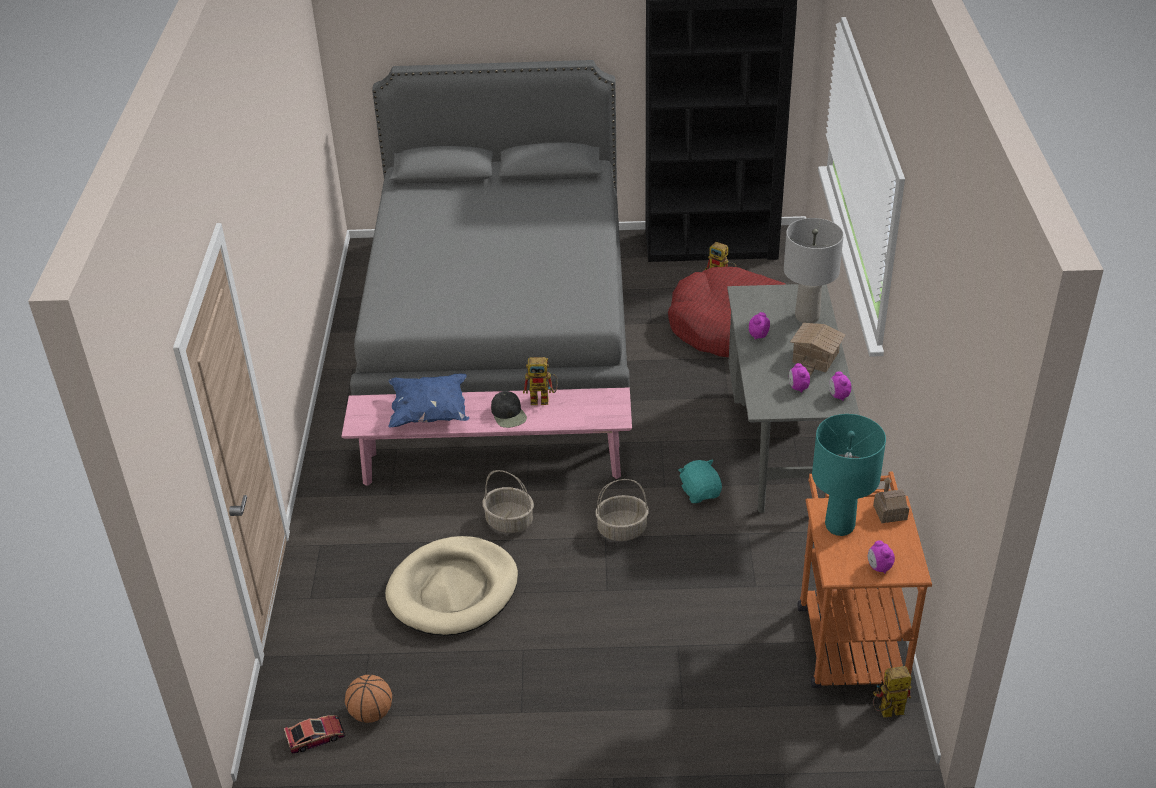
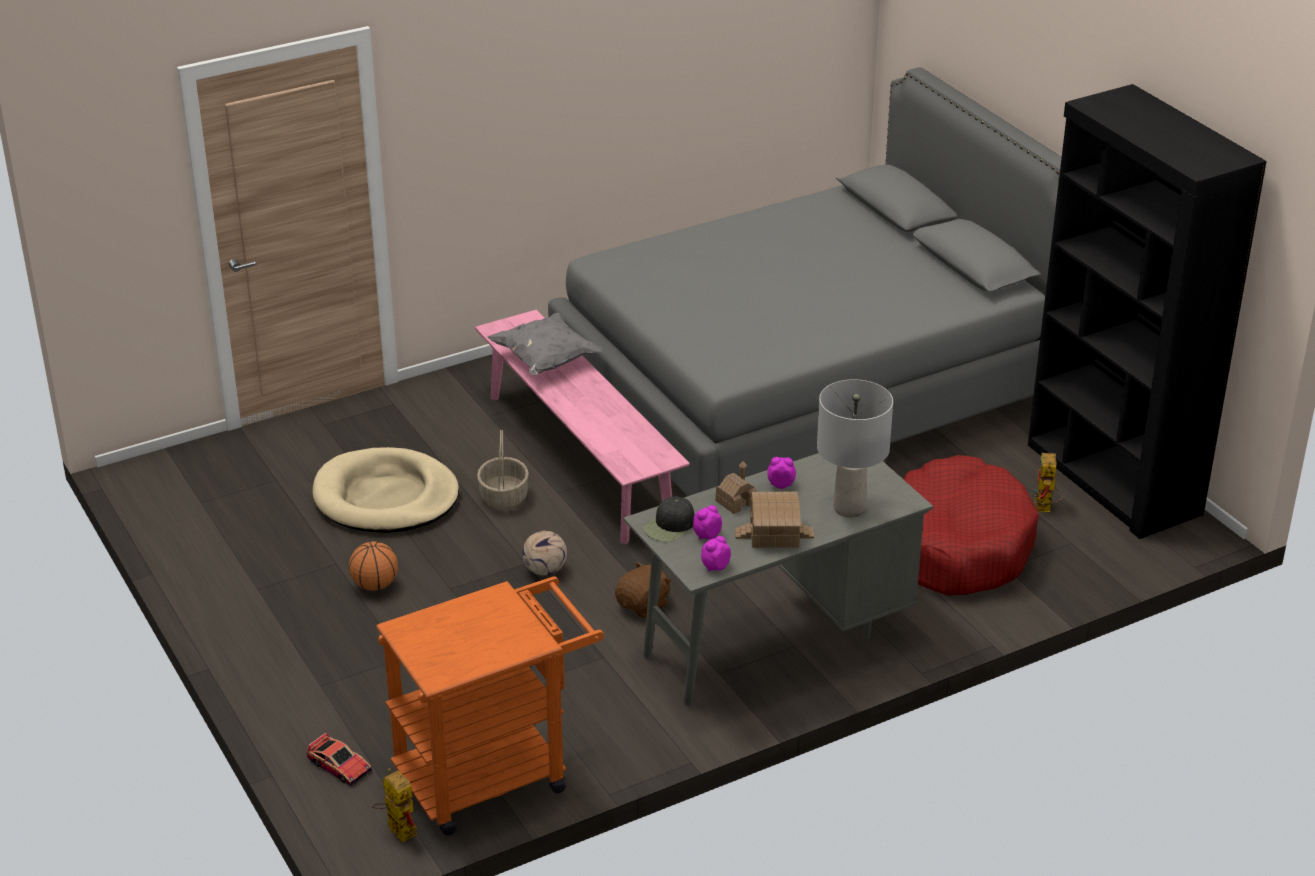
camera: 60 degrees right, 5 degrees down
toy car [284,715,345,753] -> toy car moved to [306,733,372,786]
basketball [345,675,392,723] -> basketball moved to [349,541,398,591]
blue pillow [388,373,469,428] -> grey pillow [487,313,603,375]
black cap [491,391,527,428] -> black cap moved to [643,496,695,542]
toy robot [523,357,558,405] -> none
basket [595,479,649,541] -> football [522,531,567,575]
turquoise plush toy [678,459,722,503] -> brown plush toy [615,562,672,618]
turquoise table lamp [812,414,886,536] -> none
alarm clock [868,540,895,574] -> none
toy house [873,477,909,523] -> toy house moved to [715,462,757,514]

